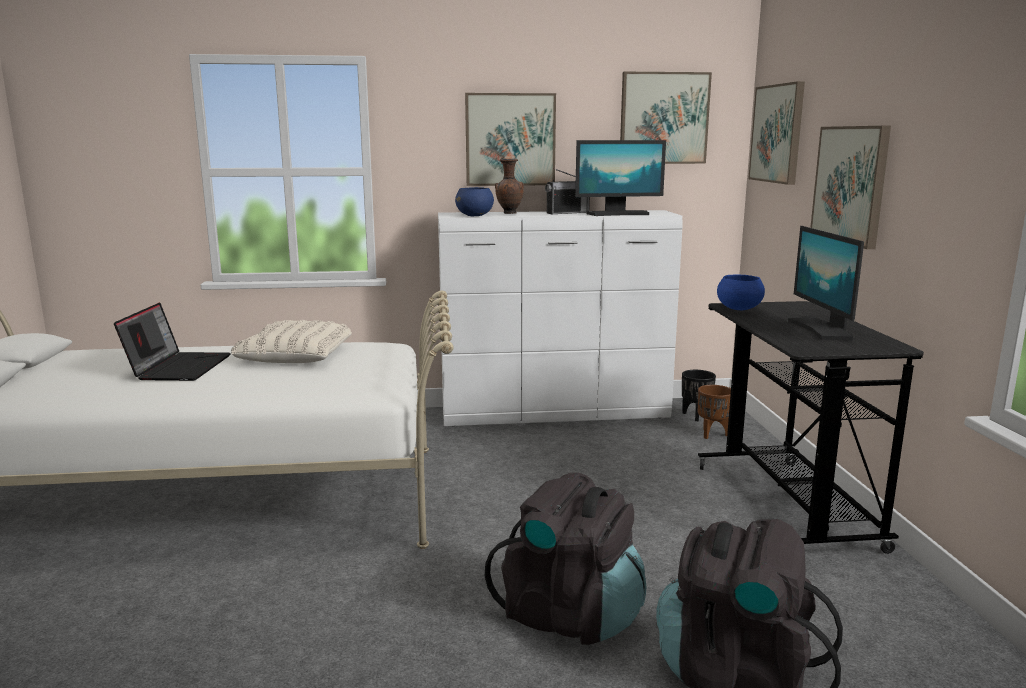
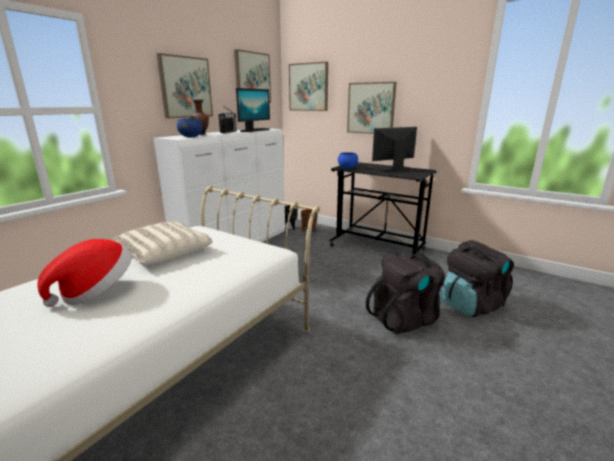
camera: 50 degrees left, 5 degrees up
laptop [114,302,231,381] -> hat [37,239,132,307]
monitor [788,226,864,340] -> monitor turned 120 degrees clockwise [372,127,417,172]

